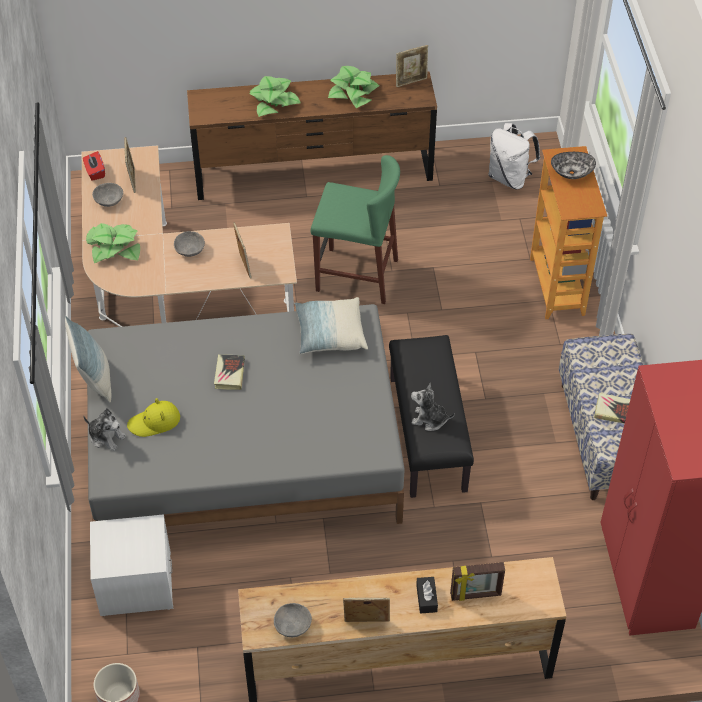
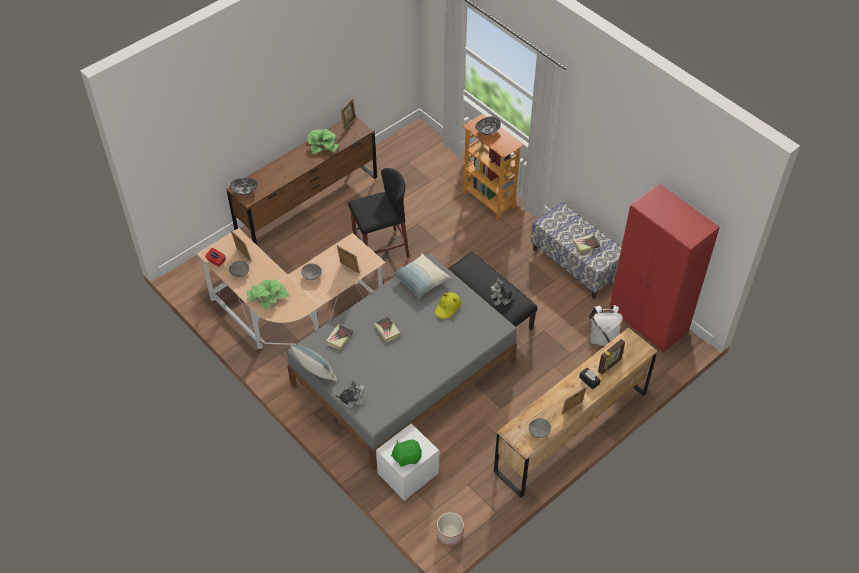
camera: 35 degrees left, 0 degrees up
yellow hat [127,398,180,437] -> yellow hat moved to [435,292,461,319]
potted plant [249,76,300,117] -> none
green stool [311,155,400,304] -> black stool [348,168,409,257]
white backpack [488,123,540,190] -> white backpack moved to [588,305,623,346]
none -> bowl [230,178,258,195]
none -> book [326,324,353,350]
none -> green plush toy [391,440,422,467]

